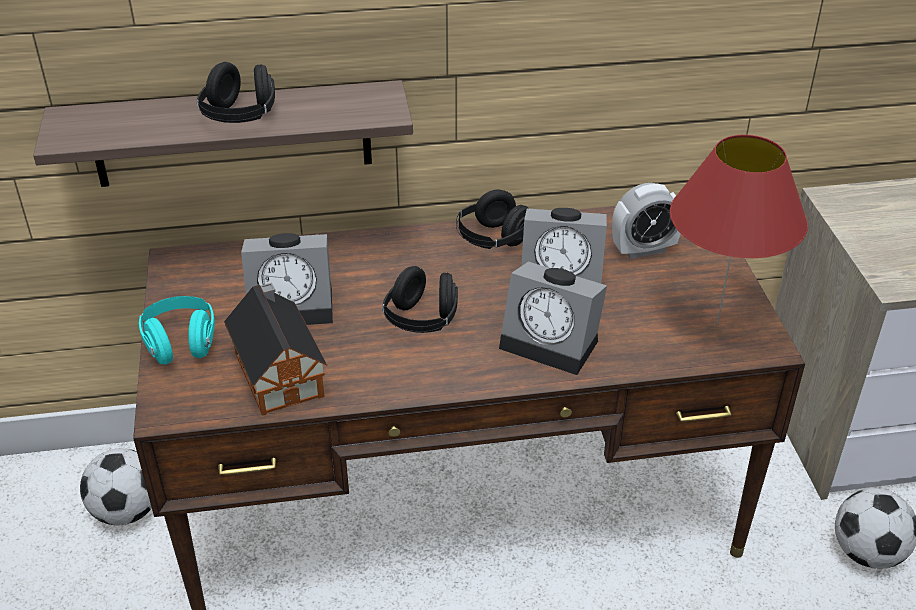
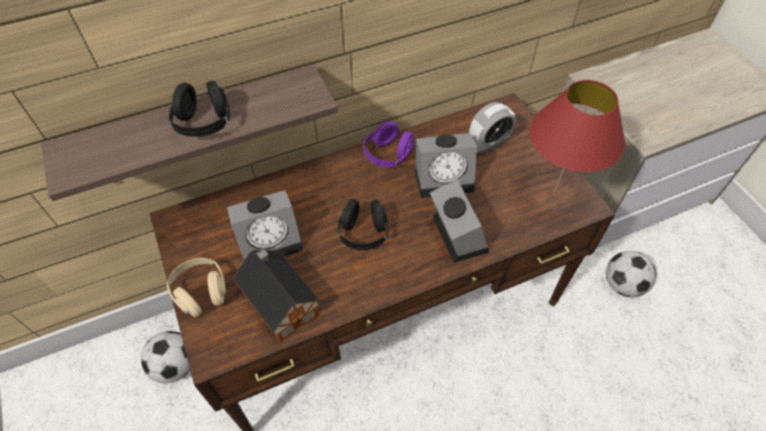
camera: 15 degrees left, 15 degrees up
turquoise headphones [139,296,215,365] -> beige headphones [166,258,226,317]
black headphones [456,190,529,249] -> purple headphones [363,121,414,168]
alarm clock [499,262,607,375] -> alarm clock turned 120 degrees counterclockwise [430,179,489,263]

